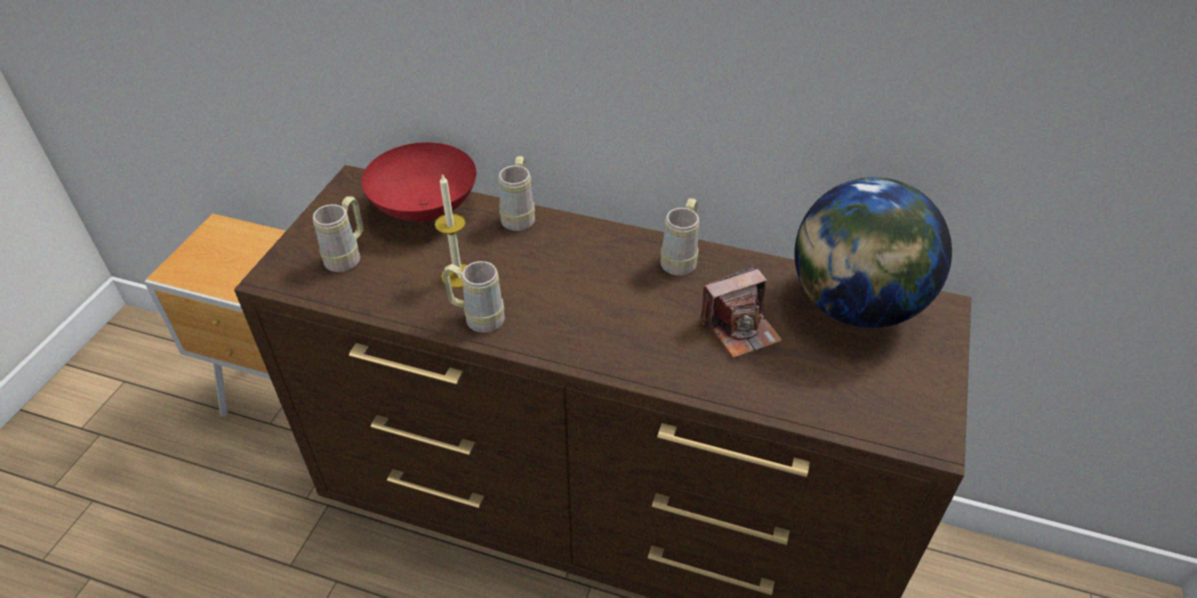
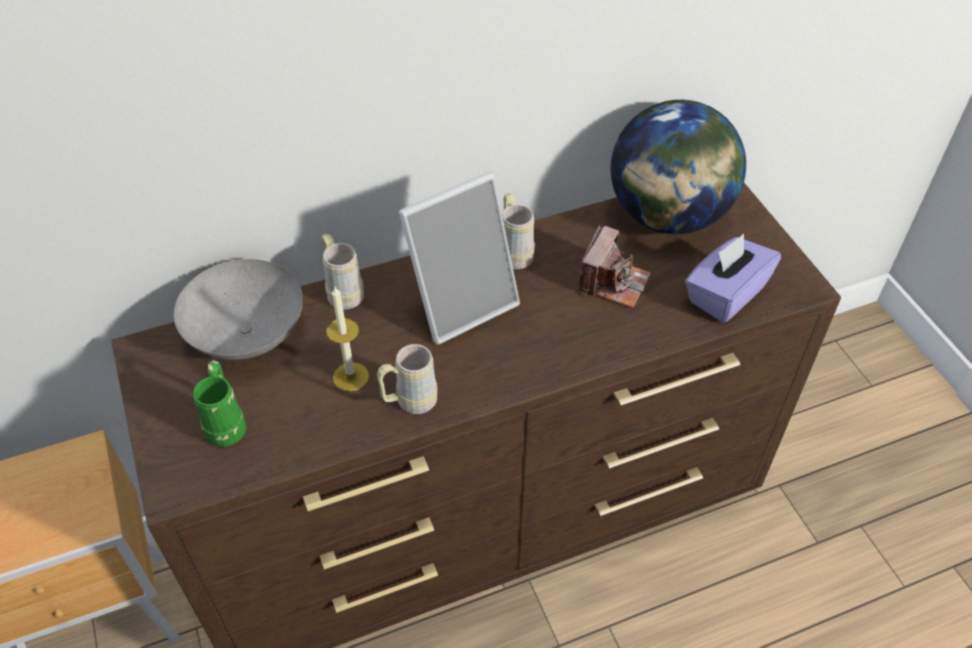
camera: 40 degrees left, 5 degrees up
beige mug [313,196,363,272] -> green mug [193,360,246,447]
red bowl [361,142,476,222] -> grey bowl [174,259,303,360]
none -> picture frame [399,172,520,345]
none -> purple tissue box [685,234,781,323]

